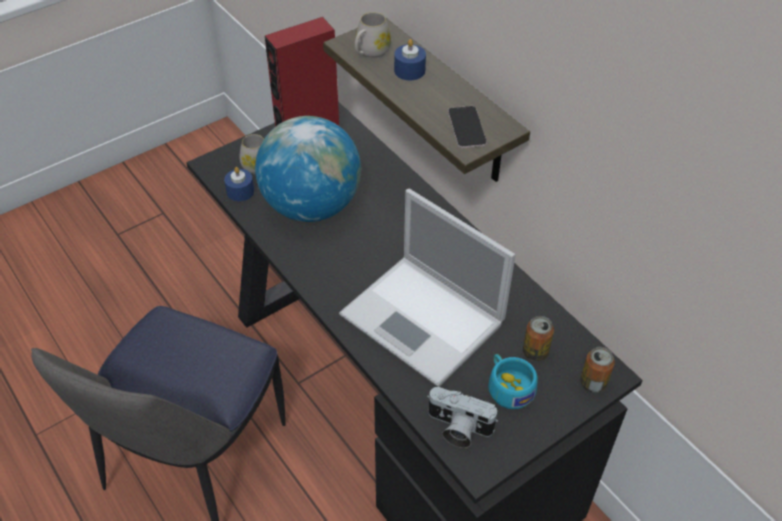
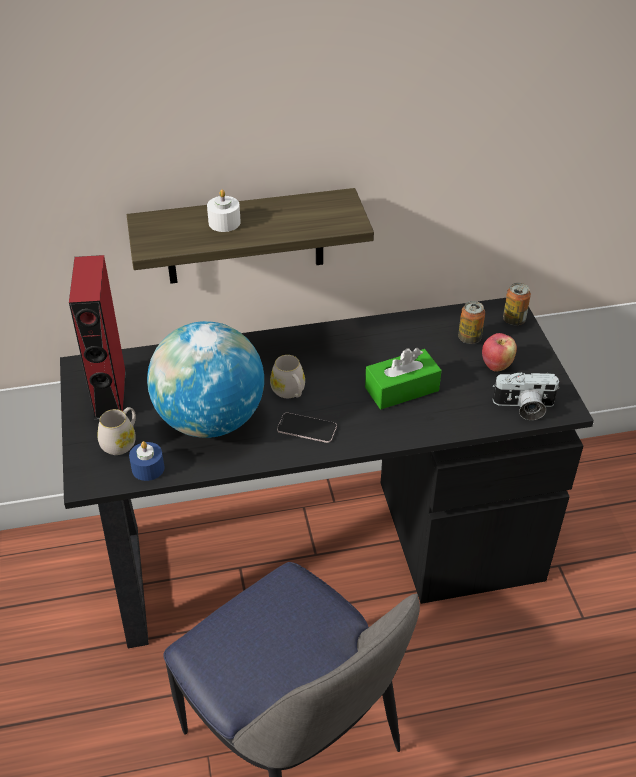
camera: 65 degrees left, 5 degrees down
laptop [339,189,516,387] -> green tissue box [365,348,442,409]
white mug [355,12,391,58] -> white mug moved to [270,355,305,398]
blue candle [394,39,426,80] -> white candle [207,189,241,232]
camera [427,387,498,448] -> camera turned 45 degrees clockwise [492,372,560,420]
phone [448,106,487,148] -> phone moved to [277,413,337,443]
turquoise cup [488,354,538,409] -> apple [482,333,517,372]

